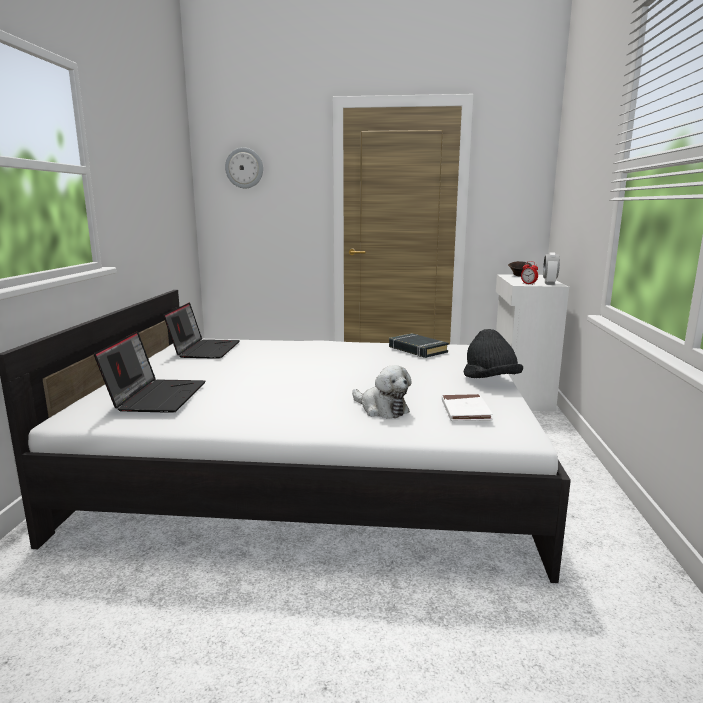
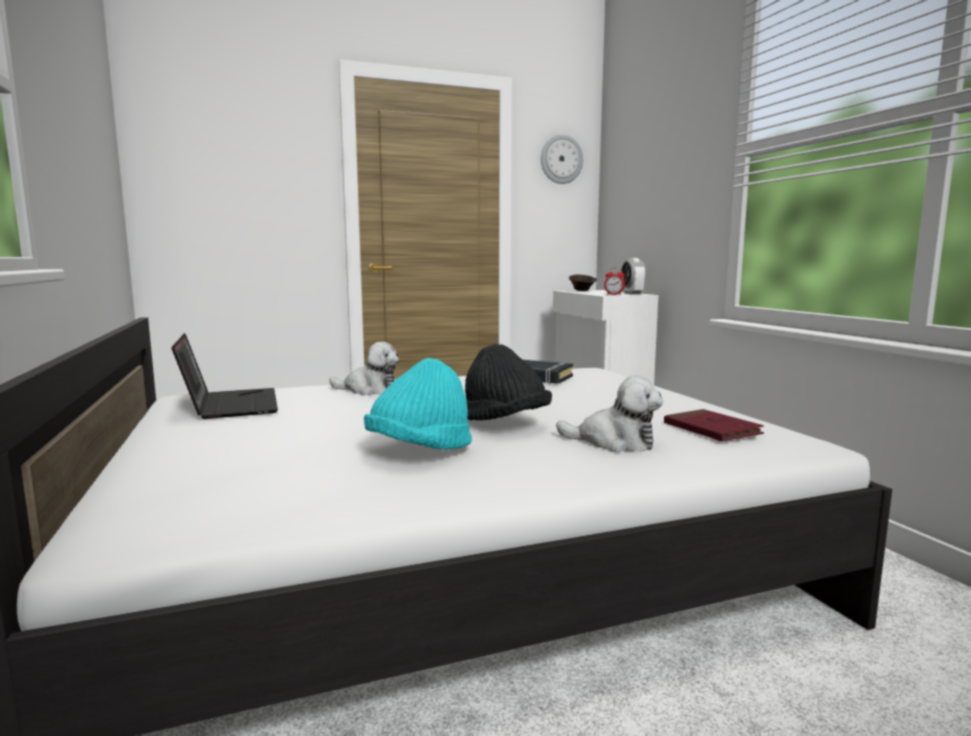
camera: 25 degrees left, 5 degrees down
laptop [94,331,205,413] -> none
wall clock [225,147,263,188] -> wall clock moved to [541,134,583,184]
white book [442,394,493,421] -> red book [664,409,764,442]
black hat [464,329,523,378] -> black hat moved to [465,344,552,421]
none -> plush toy [329,342,399,395]
none -> turquoise hat [364,358,472,449]

